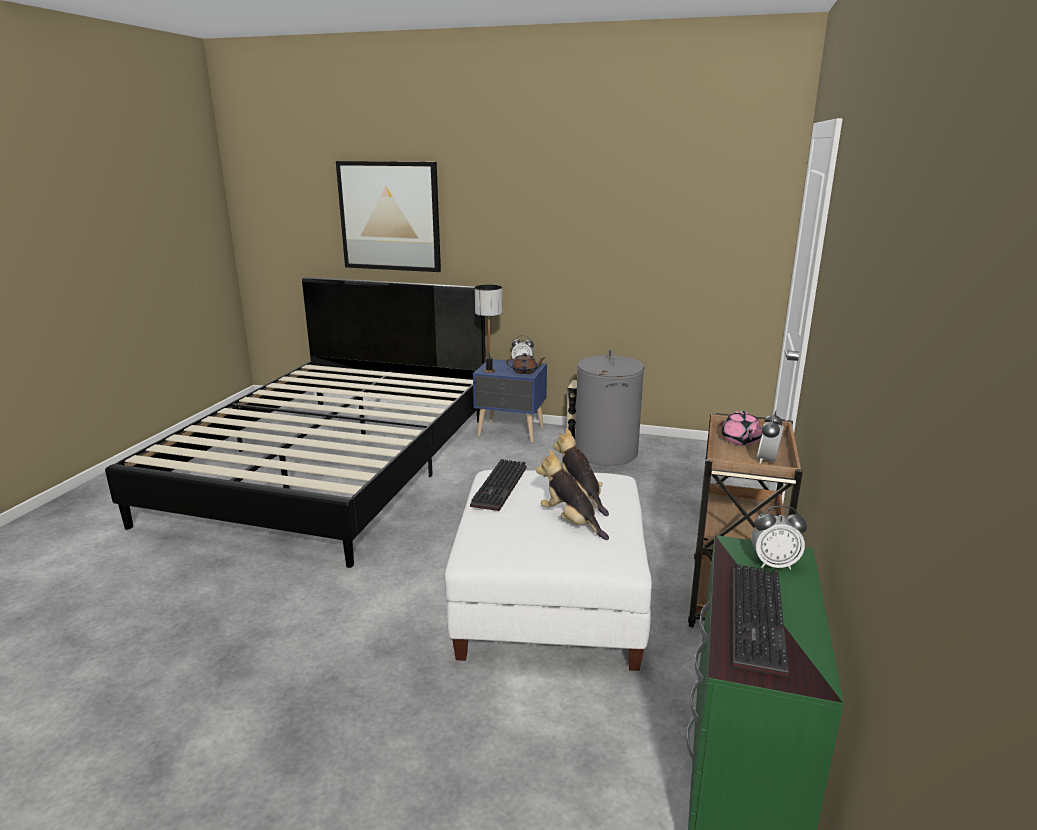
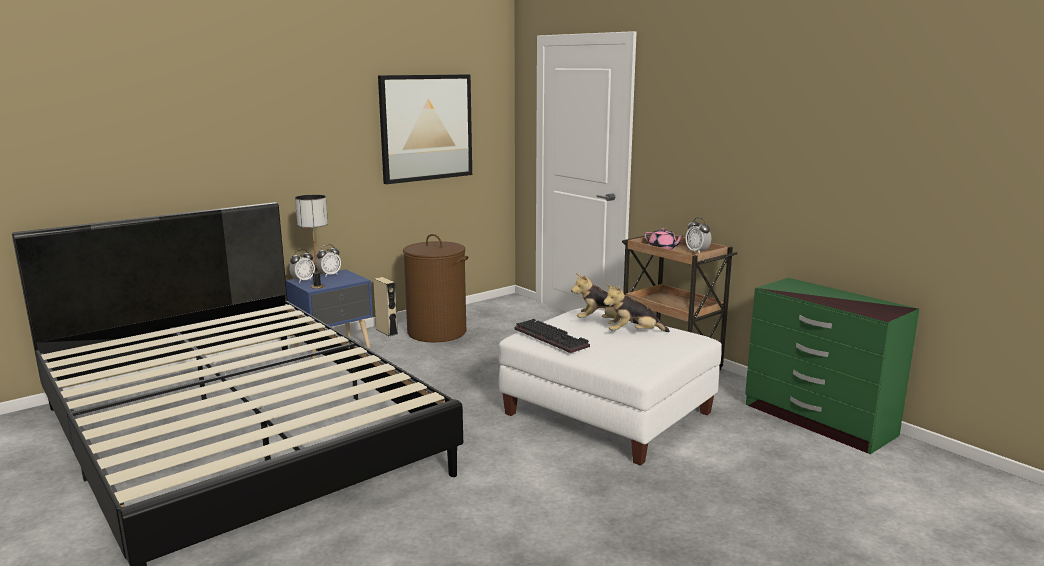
camera: 55 degrees left, 5 degrees down
picture [336,161,441,272] -> picture moved to [378,74,472,184]
brown teapot [506,353,546,374] -> none
grey laundry basket [575,349,645,466] -> brown laundry basket [403,234,468,343]
keyboard [733,564,789,677] -> none
alarm clock [751,506,807,570] -> alarm clock moved to [289,249,315,283]

